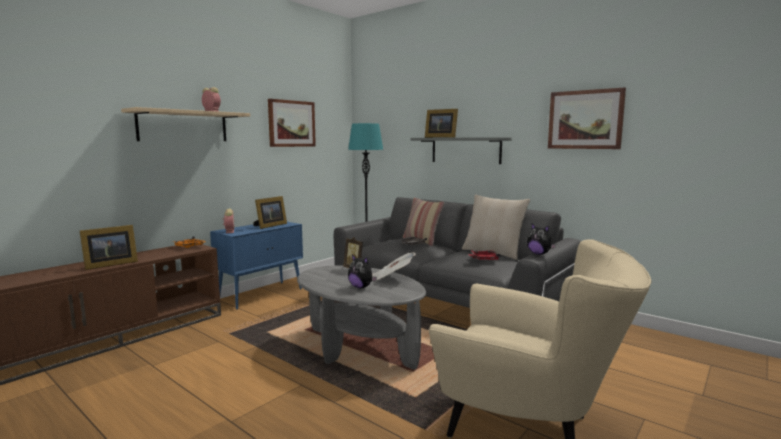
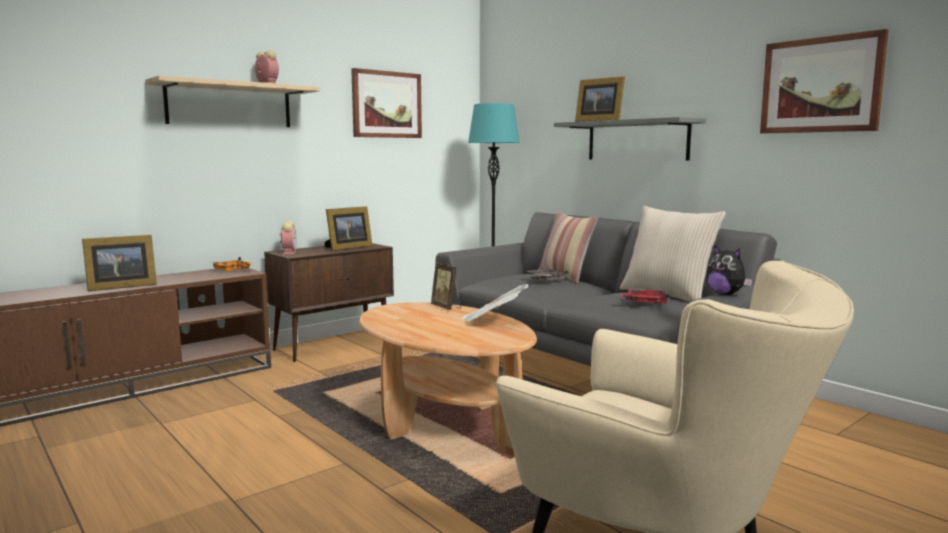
camera: 10 degrees right, 0 degrees up
blue cabinet [210,222,303,310] -> brown cabinet [264,243,394,362]
grey coffee table [297,265,426,370] -> brown coffee table [359,302,537,457]
plush toy [348,255,377,288] -> none

